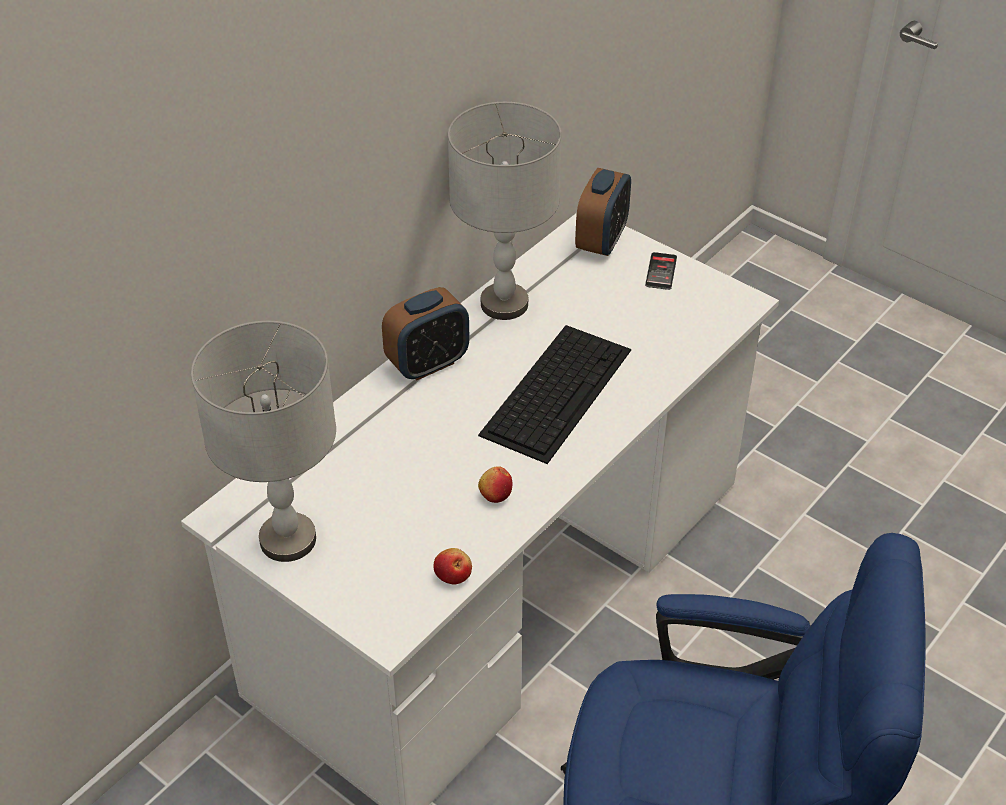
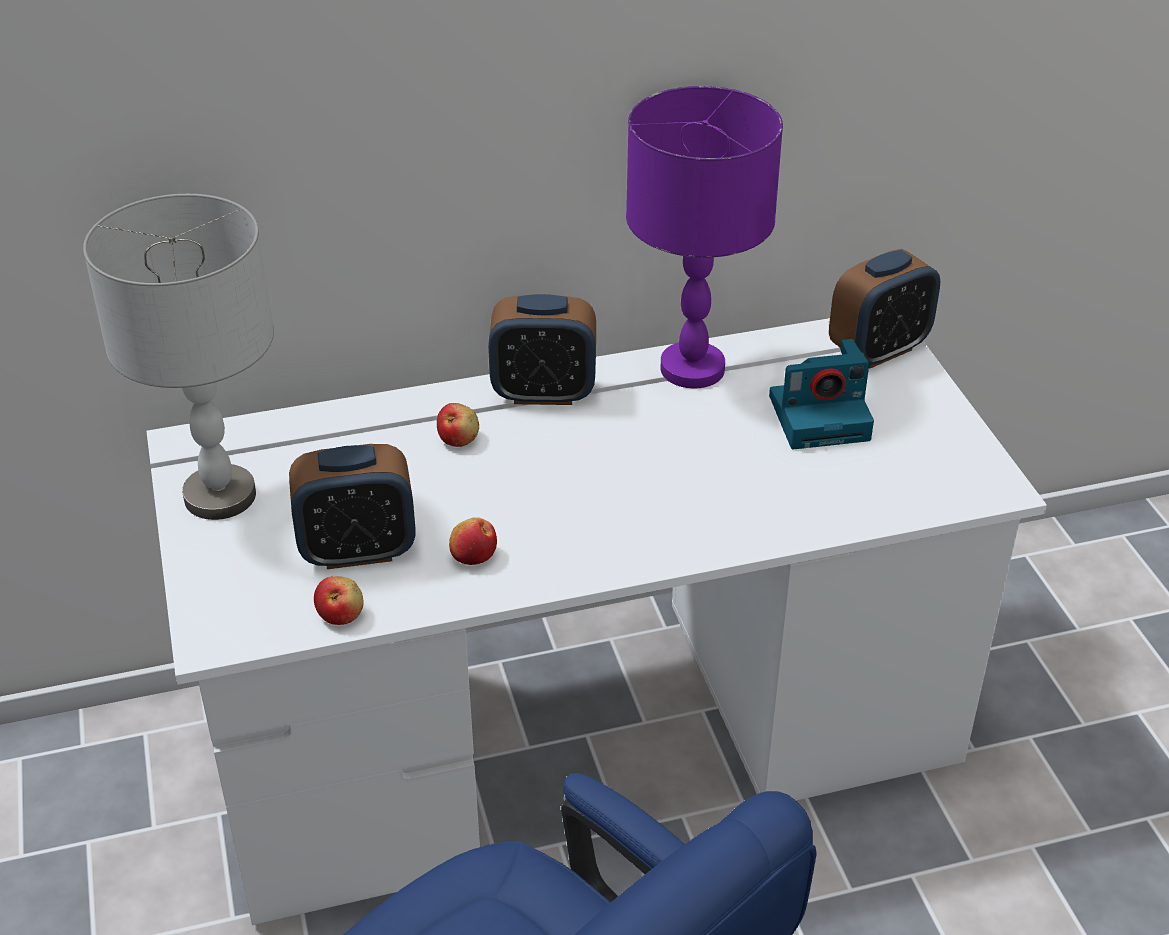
camera: 35 degrees right, 5 degrees down
grey table lamp [448,102,562,320] -> purple table lamp [626,86,783,388]
keyboard [478,325,631,464] -> none
phone [645,252,677,290] -> none
none -> alarm clock [289,444,416,569]
none -> apple [437,403,479,447]
none -> camera [769,339,874,449]

